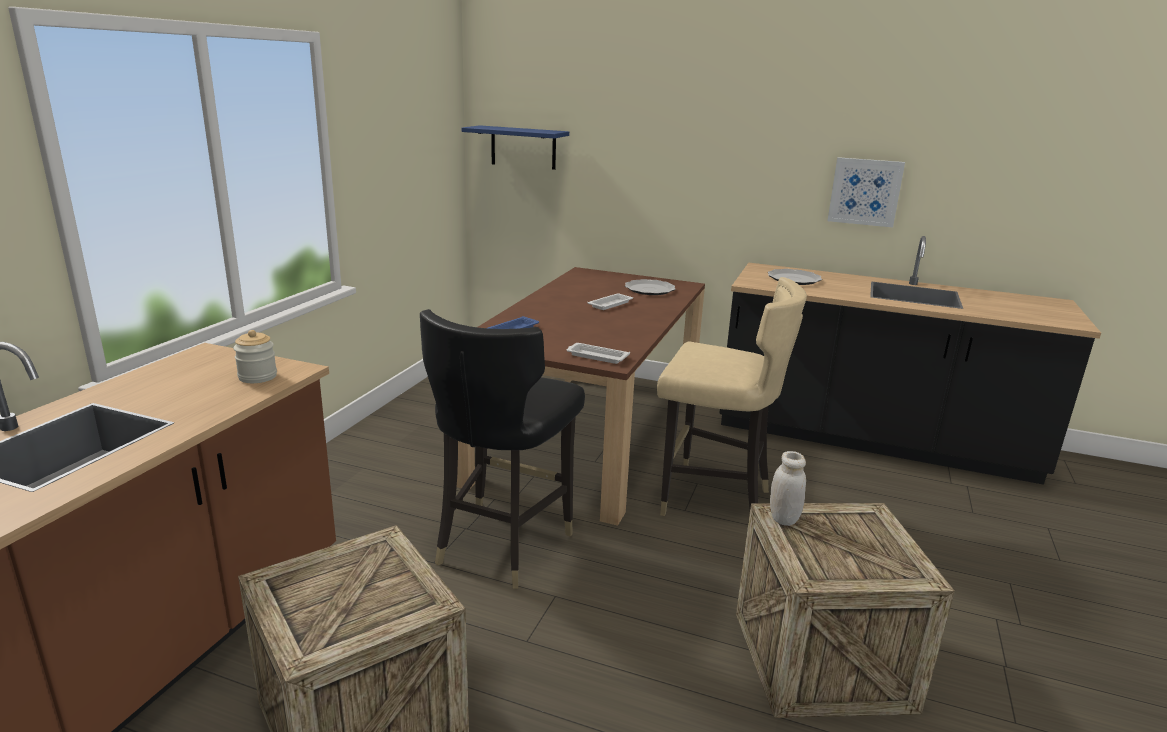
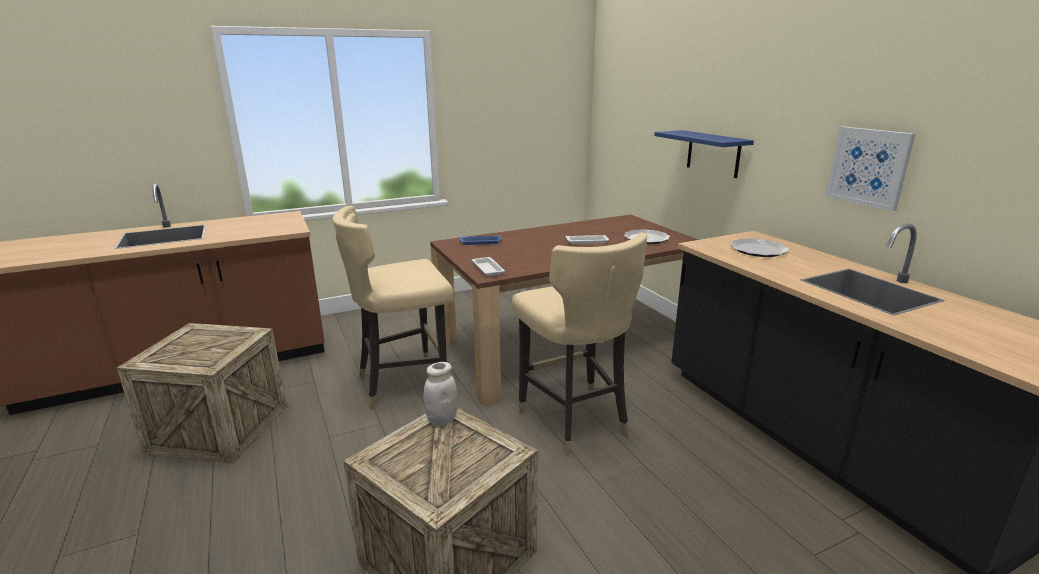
camera: 45 degrees right, 0 degrees up
jar [234,330,277,383] -> none
black chair [420,309,585,589] -> beige chair [332,206,453,410]
blue shelf [462,125,569,170] -> blue shelf moved to [654,130,754,178]

